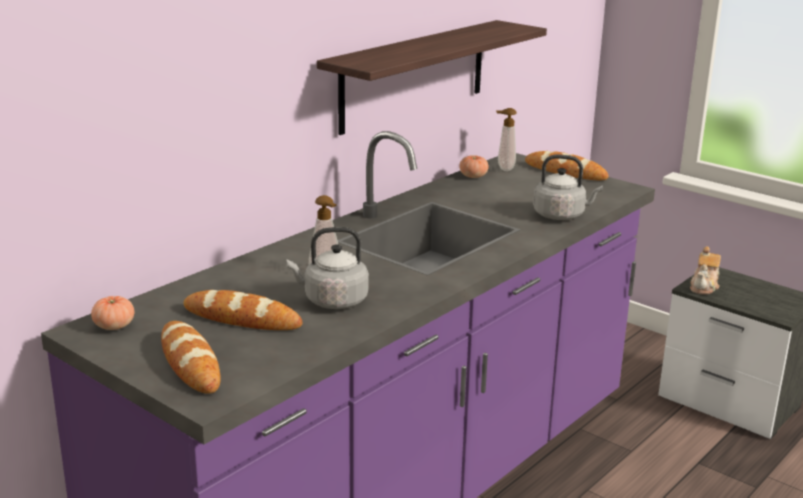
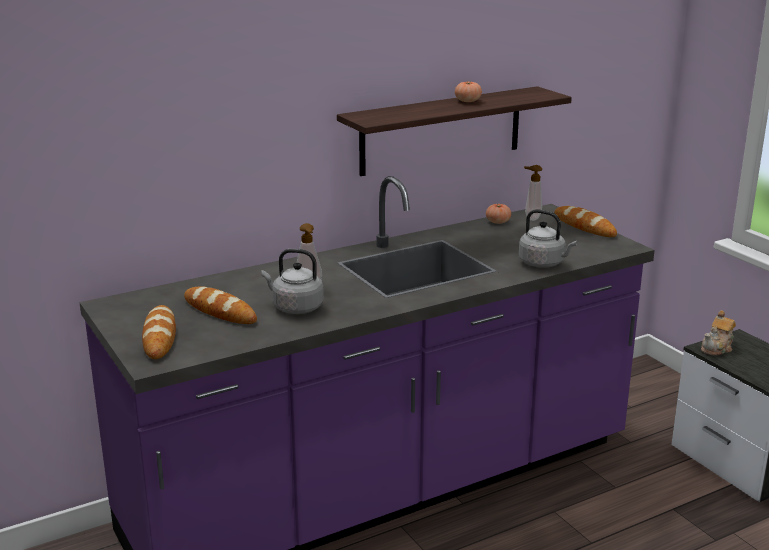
camera: 20 degrees right, 0 degrees up
tomato [91,296,134,330] -> tomato moved to [455,82,482,102]

